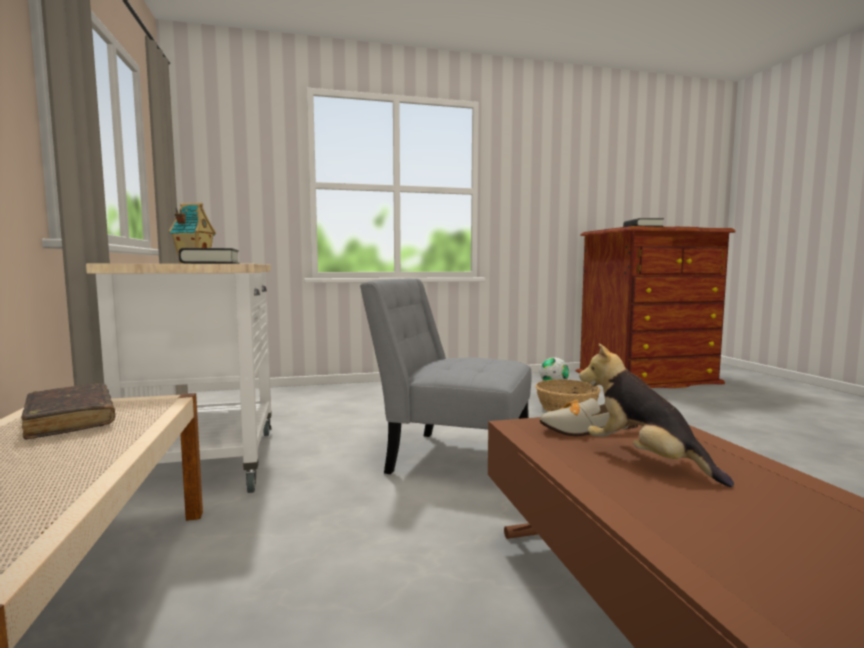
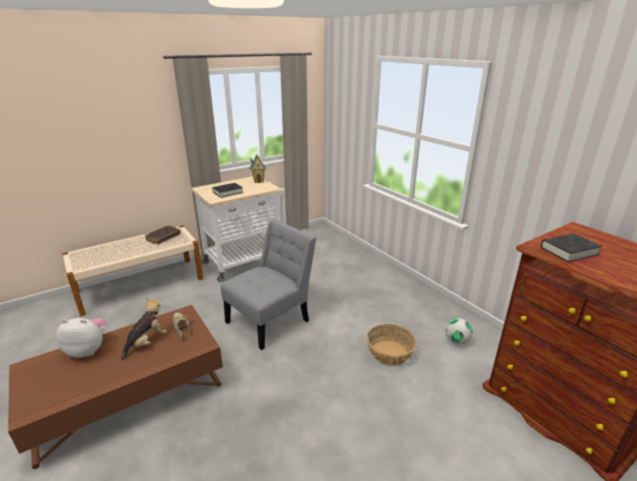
camera: 70 degrees right, 20 degrees up
grey chair [360,278,532,474] -> grey chair turned 45 degrees clockwise [221,219,316,350]
none -> plush toy [56,318,107,358]

